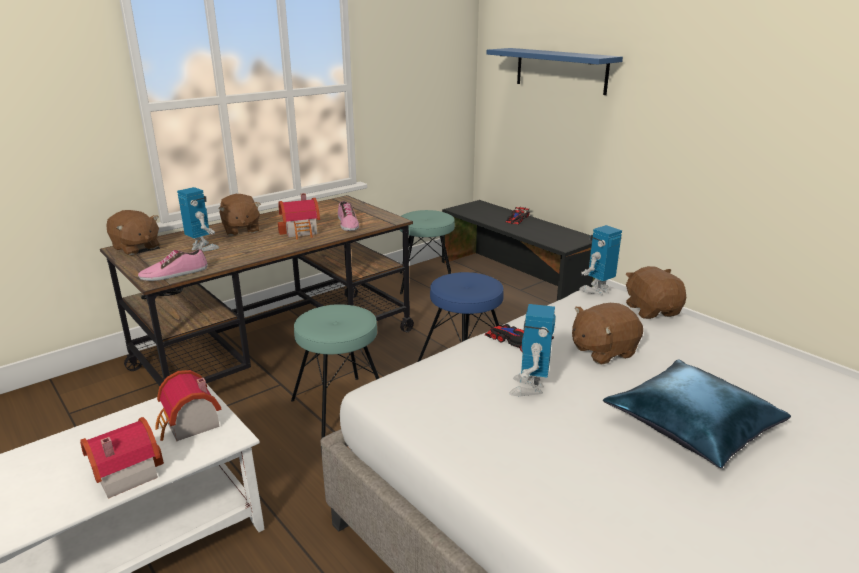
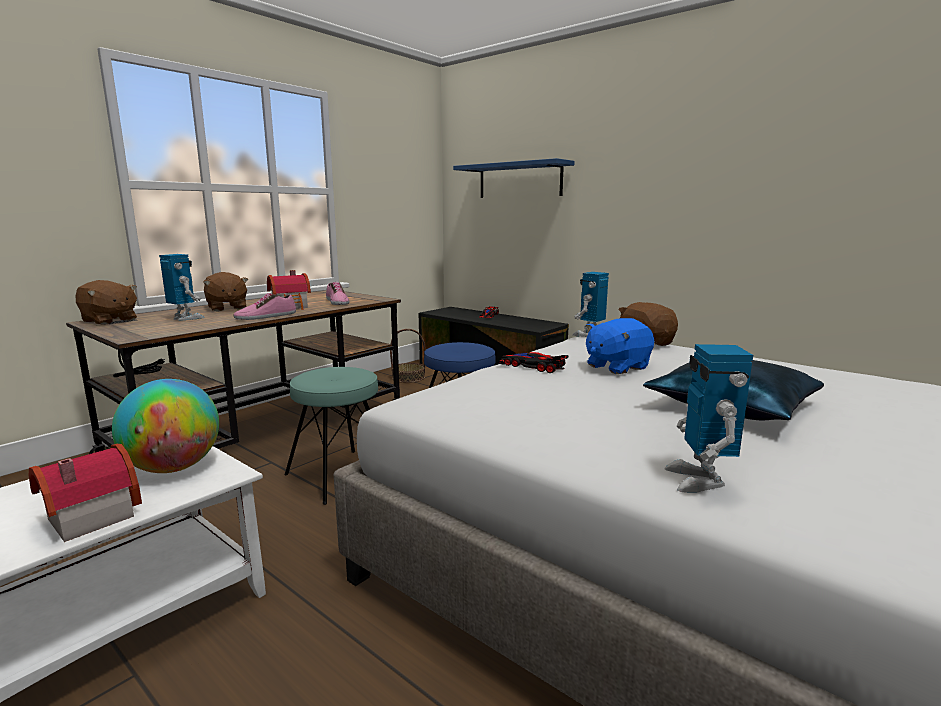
camera: 10 degrees left, 10 degrees down
shoe [138,249,208,281] -> shoe moved to [233,293,296,320]
toy house [155,370,222,441] -> globe [112,379,219,473]
turquoise stool [400,210,455,294] -> basket [390,329,426,383]
toy robot [509,304,556,397] -> toy robot moved to [664,344,753,493]
brown plush toy [572,303,643,365] -> blue plush toy [586,318,654,374]

